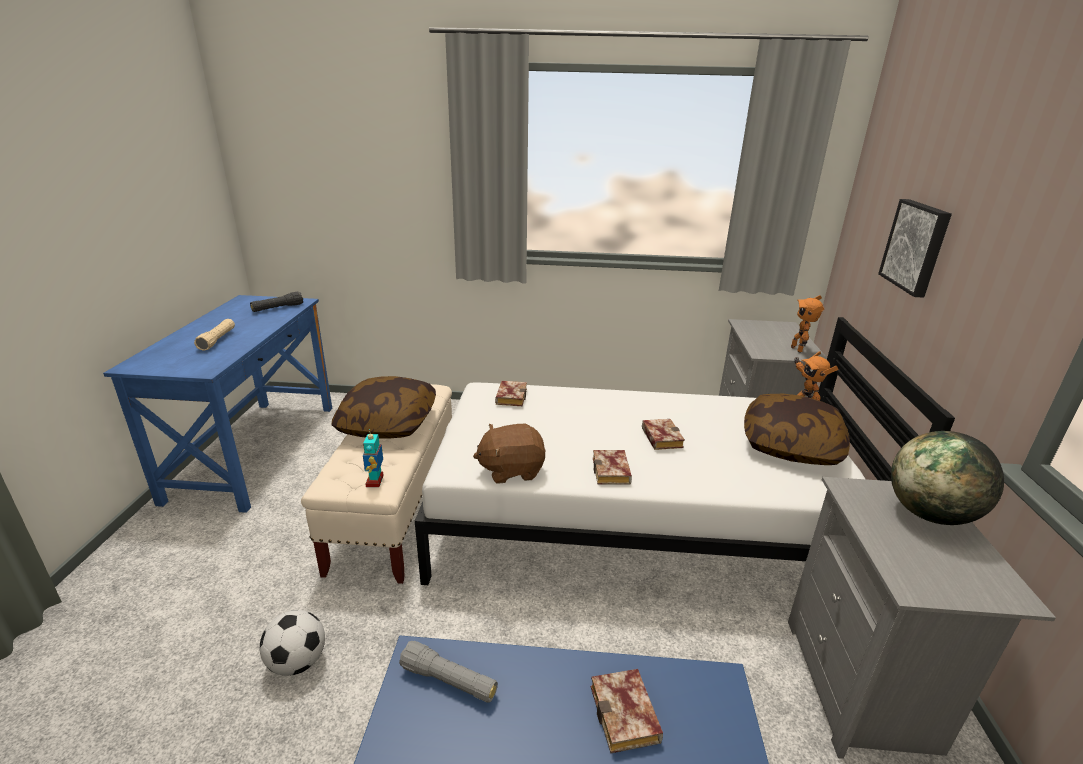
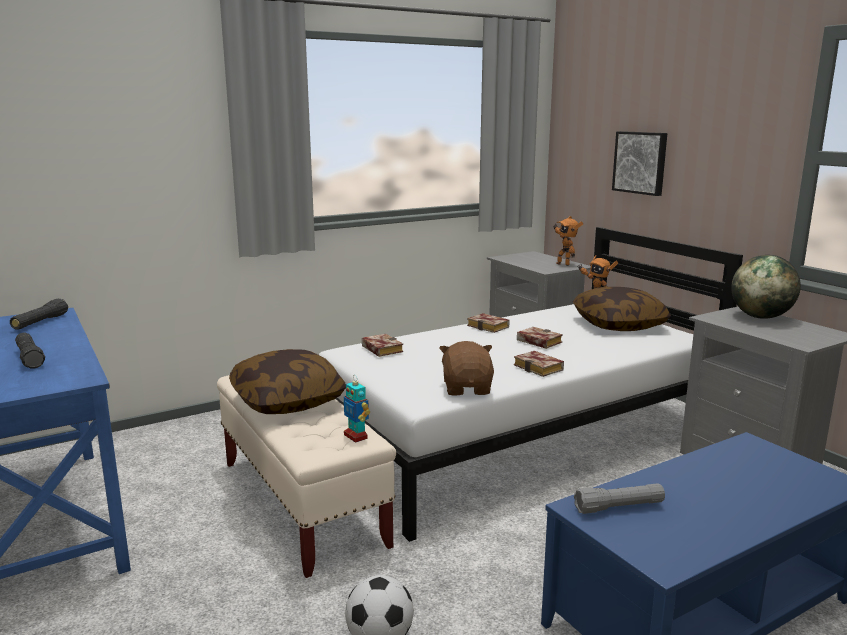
camera: 35 degrees left, 10 degrees down
beige flashlight [194,319,235,351] -> black flashlight [15,333,45,369]
brown plush toy [473,424,546,484] -> brown plush toy turned 135 degrees clockwise [439,341,494,395]
book [591,669,663,753] -> book moved to [467,313,510,333]

